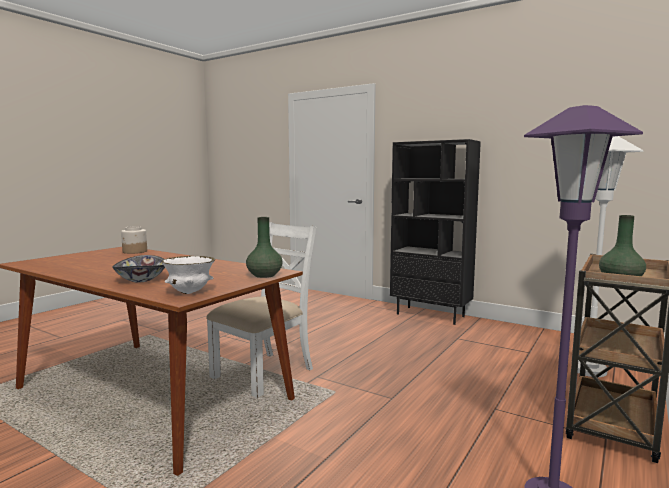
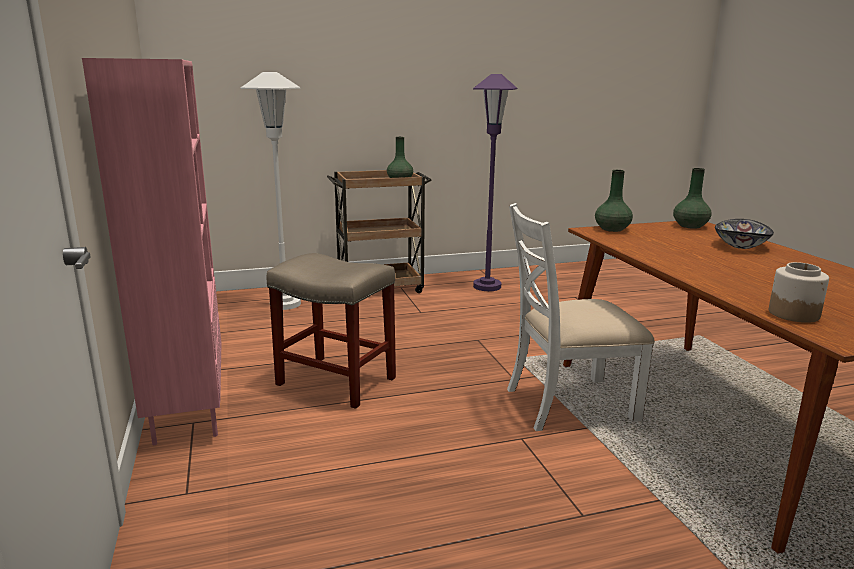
camera: 140 degrees left, 10 degrees up
white bowl [162,256,215,294] -> green vase [673,168,712,229]
black bookcase [390,139,481,325] -> pink bookcase [82,58,221,445]
none -> beige stool [266,253,396,409]

